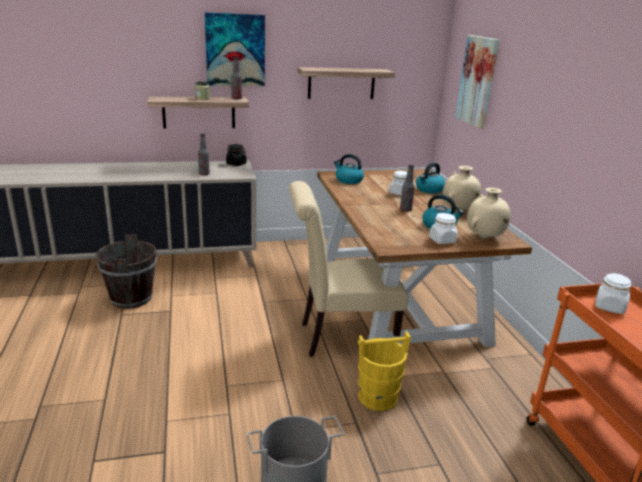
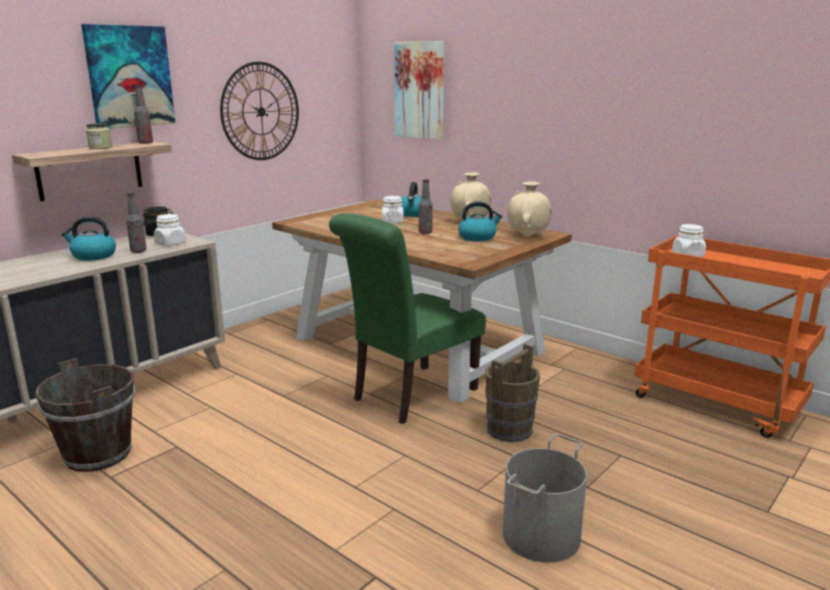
camera: 35 degrees left, 5 degrees down
beige chair [289,181,408,357] -> green chair [329,213,486,424]
shelf [297,67,395,99] -> wall clock [220,62,299,160]
kettle [334,154,364,184] -> kettle moved to [61,216,116,261]
yellow bucket [358,332,411,411] -> brown bucket [485,344,540,442]
white jar [429,213,458,244] -> white jar moved to [154,214,186,246]

